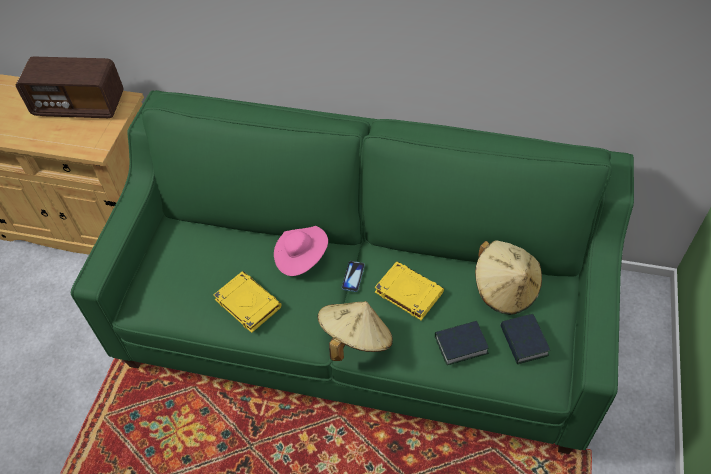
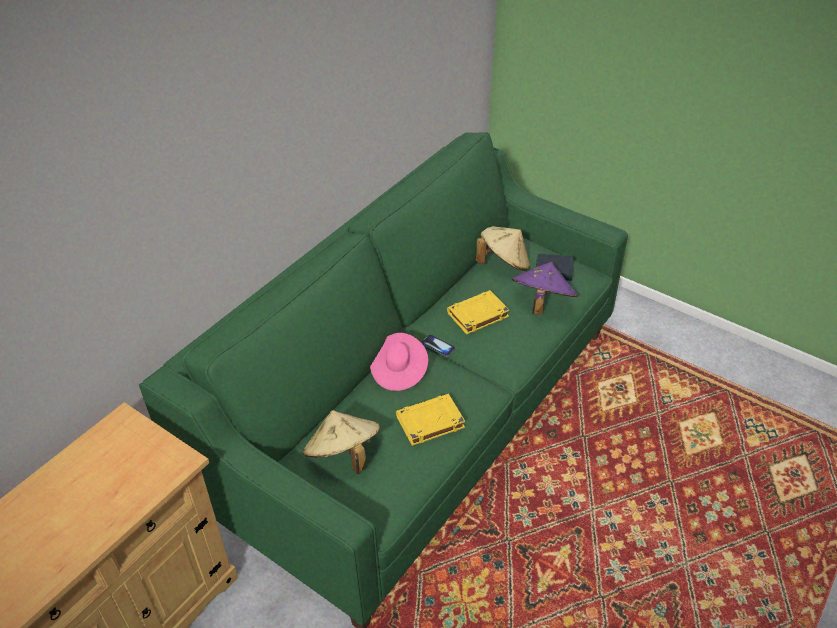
camera: 70 degrees left, 10 degrees down
radio [16,56,124,118] -> none
beige hat [317,301,393,361] -> beige hat moved to [303,410,380,474]
book [435,321,489,365] -> purple hat [512,262,578,315]

